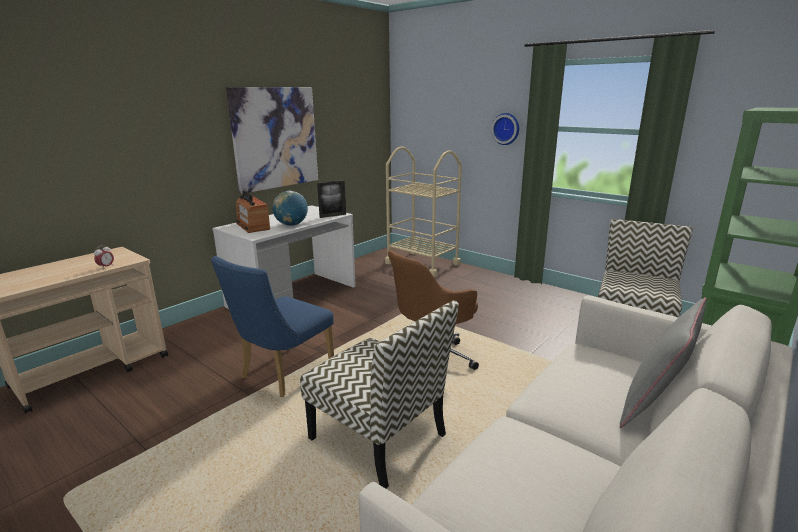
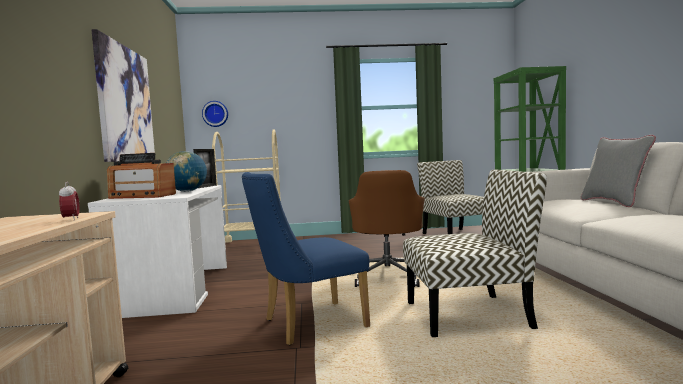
camera: 45 degrees left, 15 degrees down
blue chair [211,256,334,397] -> blue chair turned 75 degrees clockwise [242,172,370,345]
wall clock [491,113,519,145] -> wall clock moved to [202,101,228,127]

